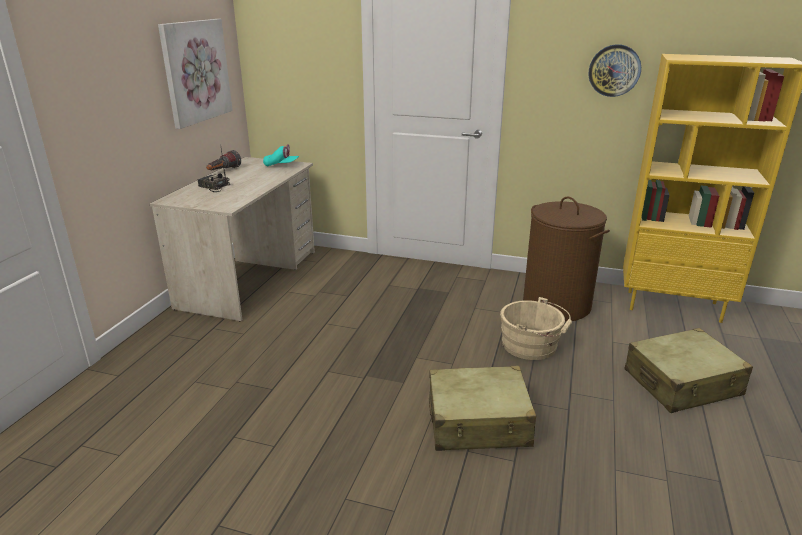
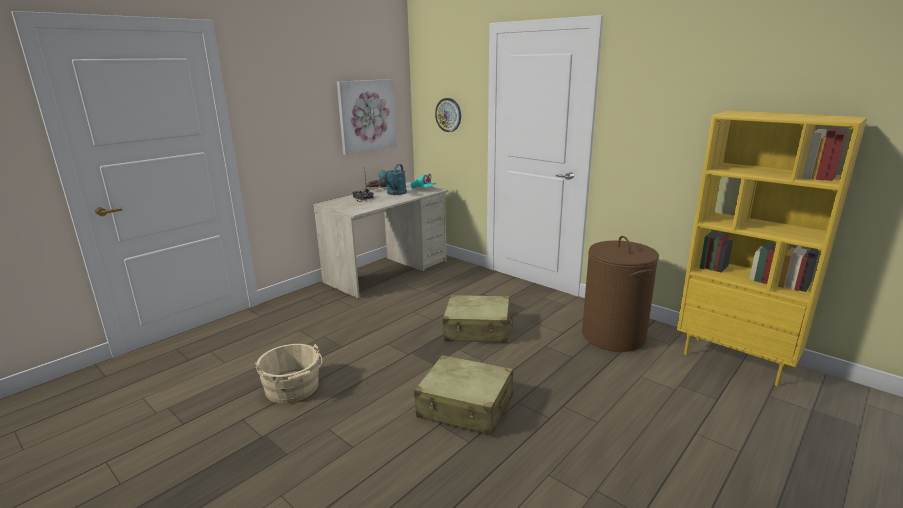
camera: 25 degrees right, 5 degrees down
beige bucket [501,297,572,360] -> beige bucket moved to [255,344,323,403]
wall clock [589,44,641,97] -> wall clock moved to [435,98,461,132]
beige suitcase [624,328,753,413] -> beige suitcase moved to [443,295,514,343]
none -> turquoise watering can [378,164,407,195]

